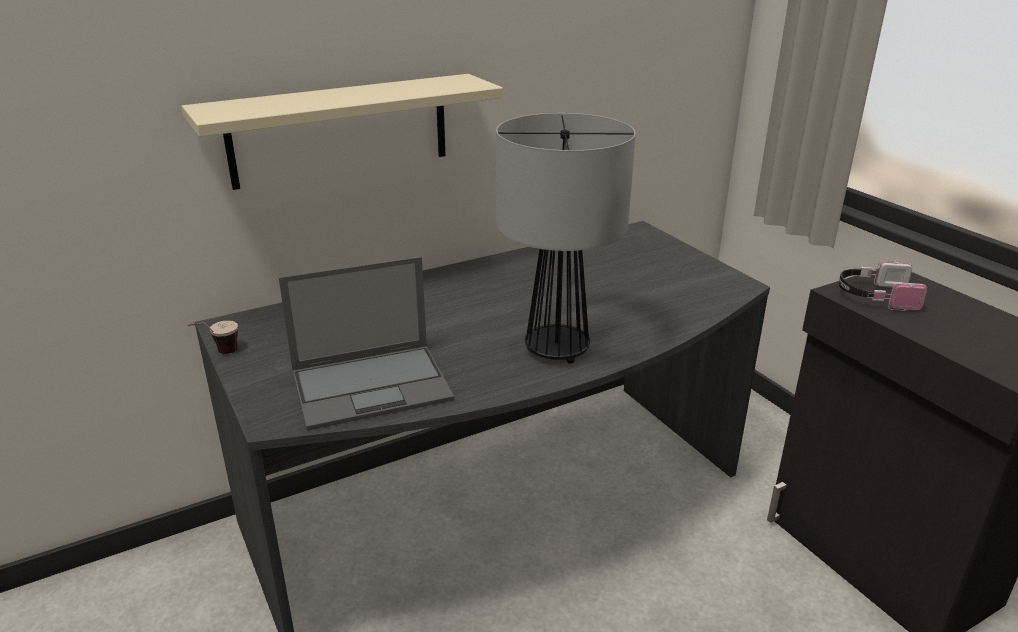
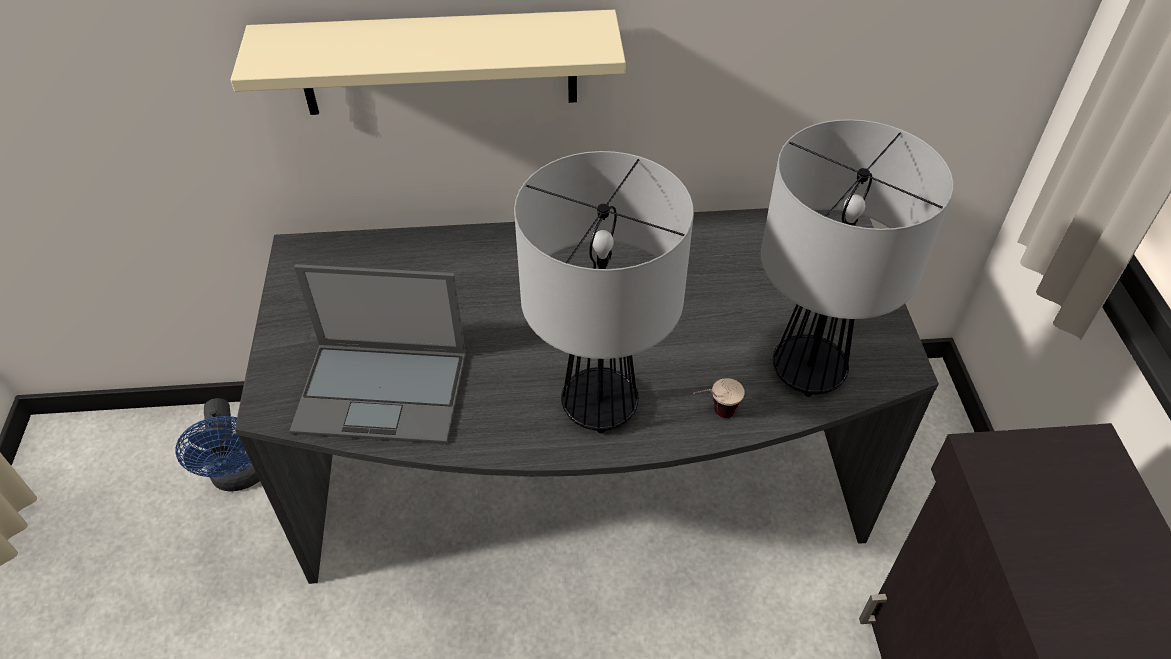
camera: 25 degrees right, 20 degrees up
cup [188,321,238,354] -> cup moved to [693,378,745,418]
headphones [839,260,927,311] -> none
none -> blue fan [175,398,260,492]
none -> table lamp [761,119,954,397]

